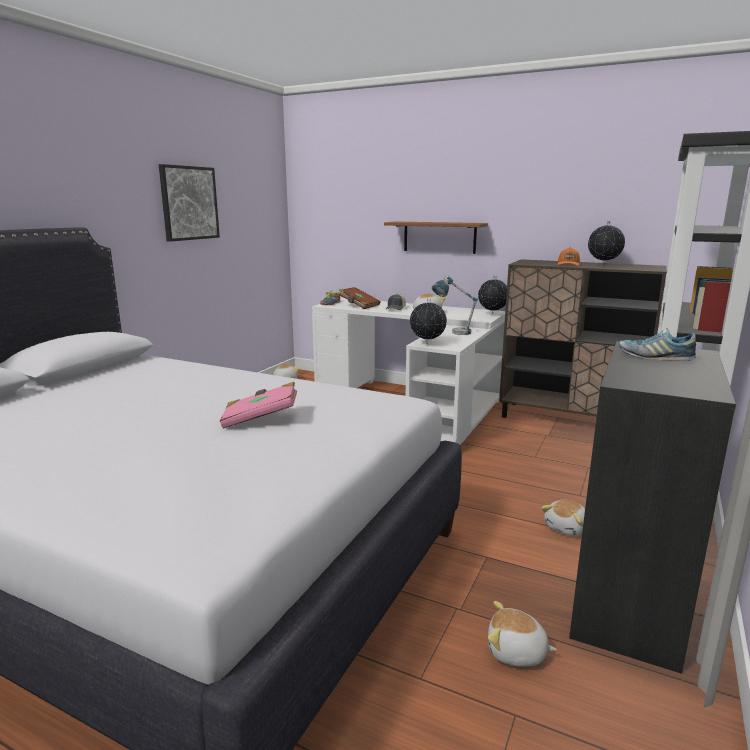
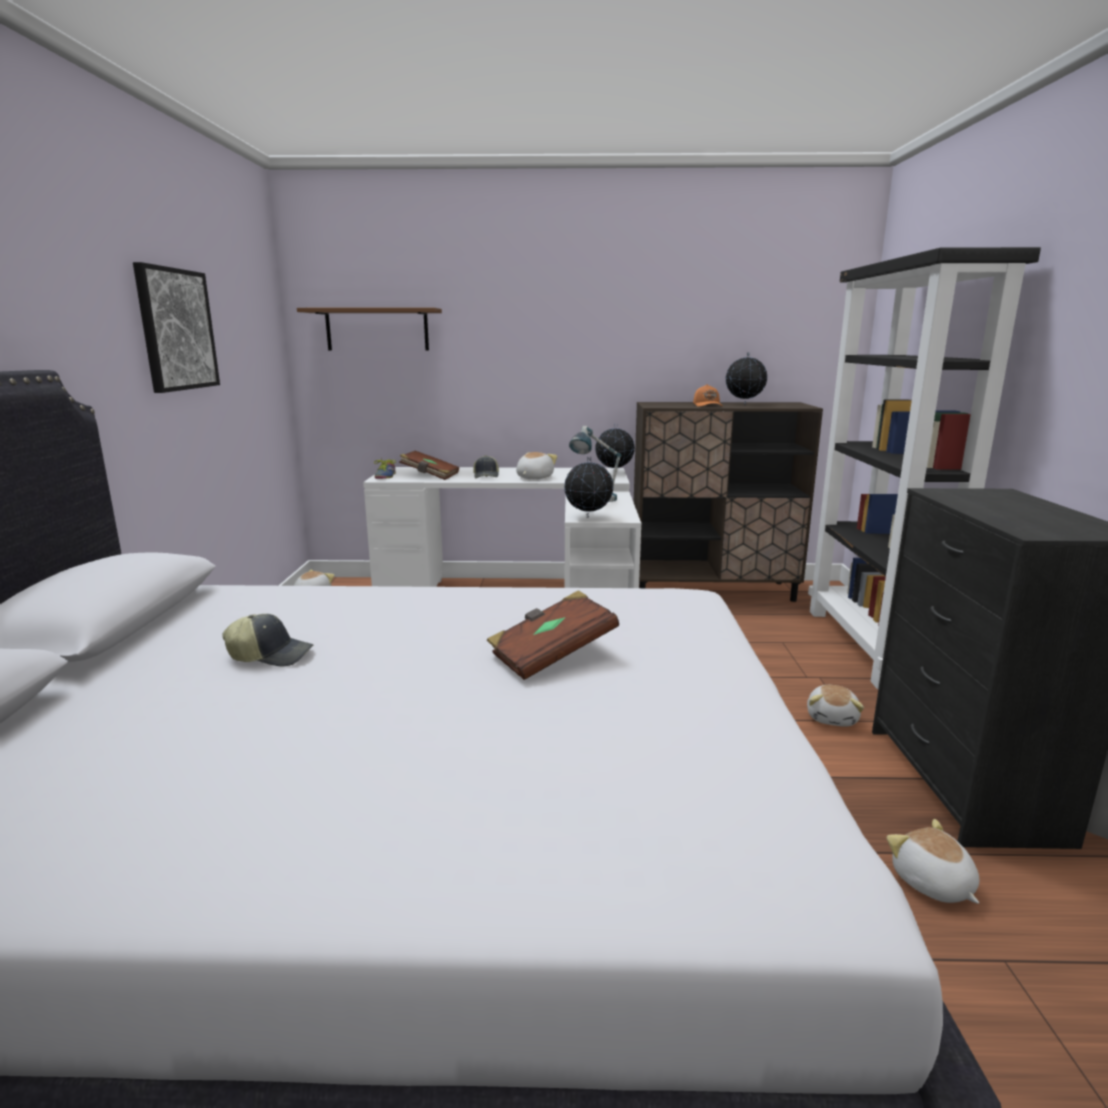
camera: 25 degrees left, 0 degrees up
pink book [220,382,297,429] -> brown book [487,590,619,680]
brown shelf [384,222,488,254] -> brown shelf moved to [297,308,442,350]
plush toy [488,601,557,667] -> plush toy turned 75 degrees clockwise [887,819,979,904]
shoe [619,328,696,361] -> none
none -> cap [223,614,313,666]

